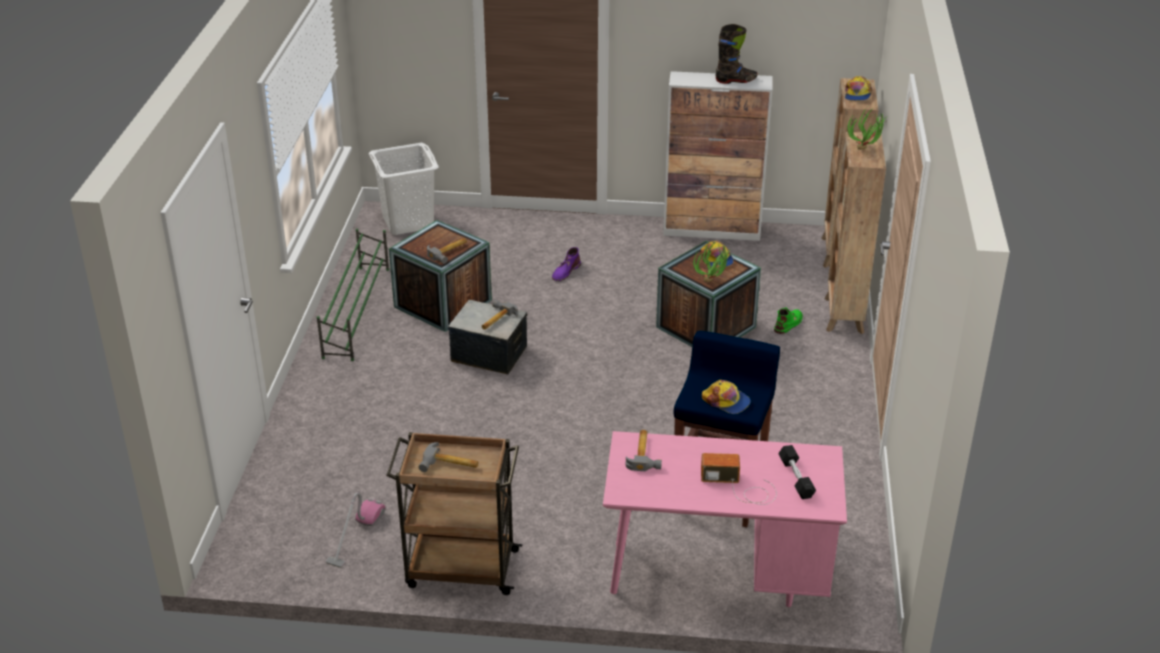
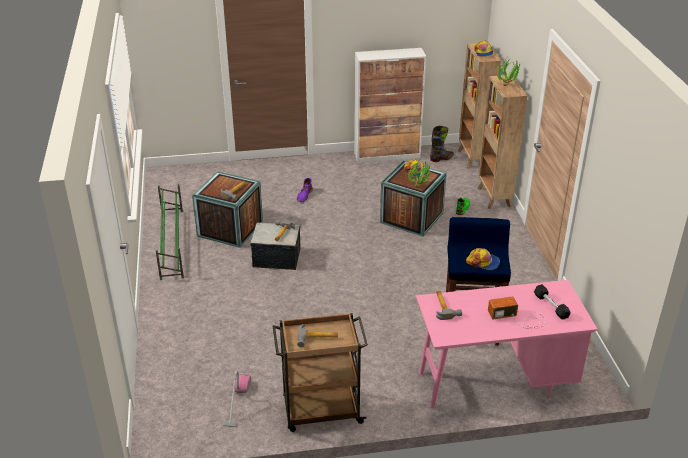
camera: 15 degrees left, 0 degrees up
white laundry basket [369,143,439,235] -> none
black boot [715,24,758,84] -> black boot moved to [430,126,454,162]

